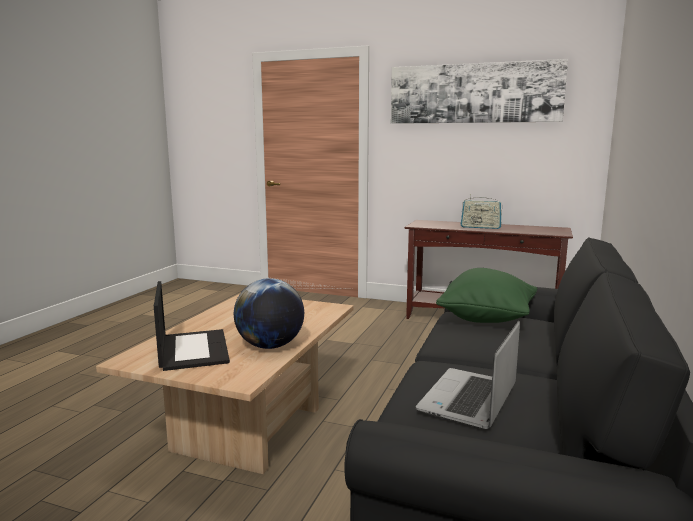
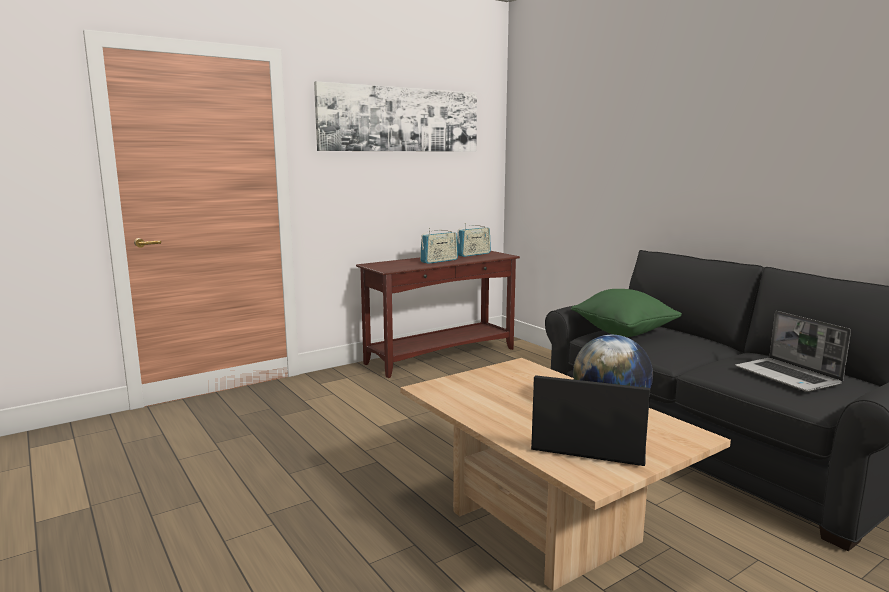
camera: 55 degrees left, 0 degrees up
none -> radio [457,223,491,257]

